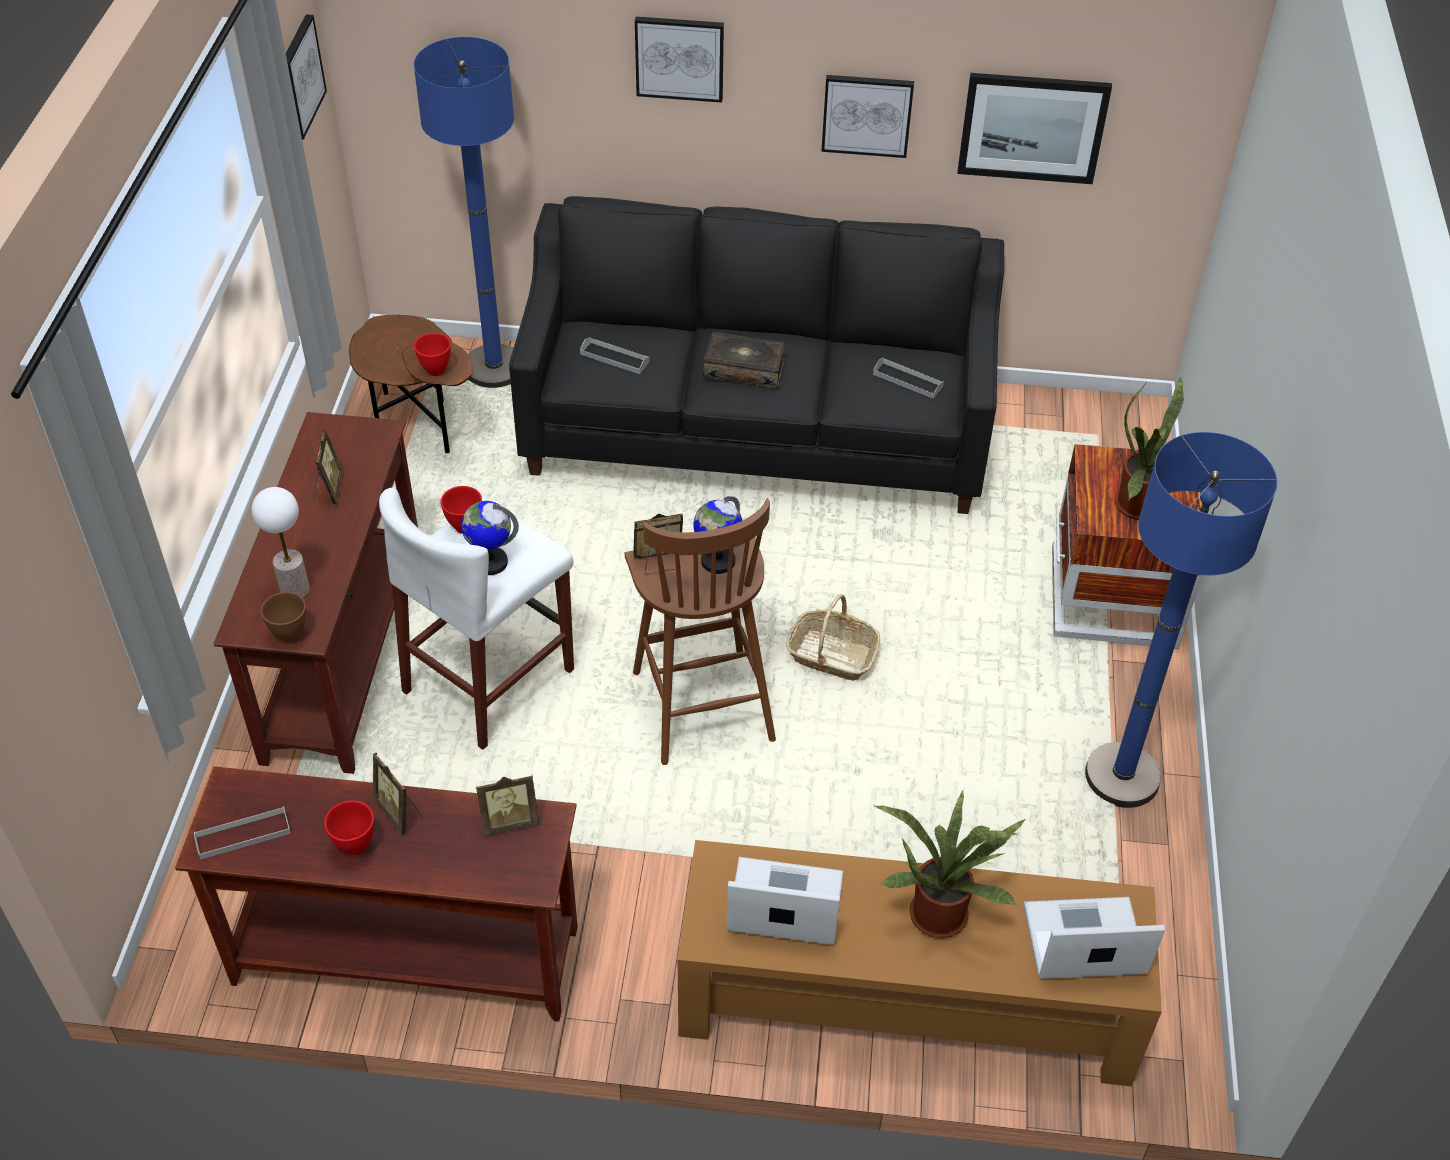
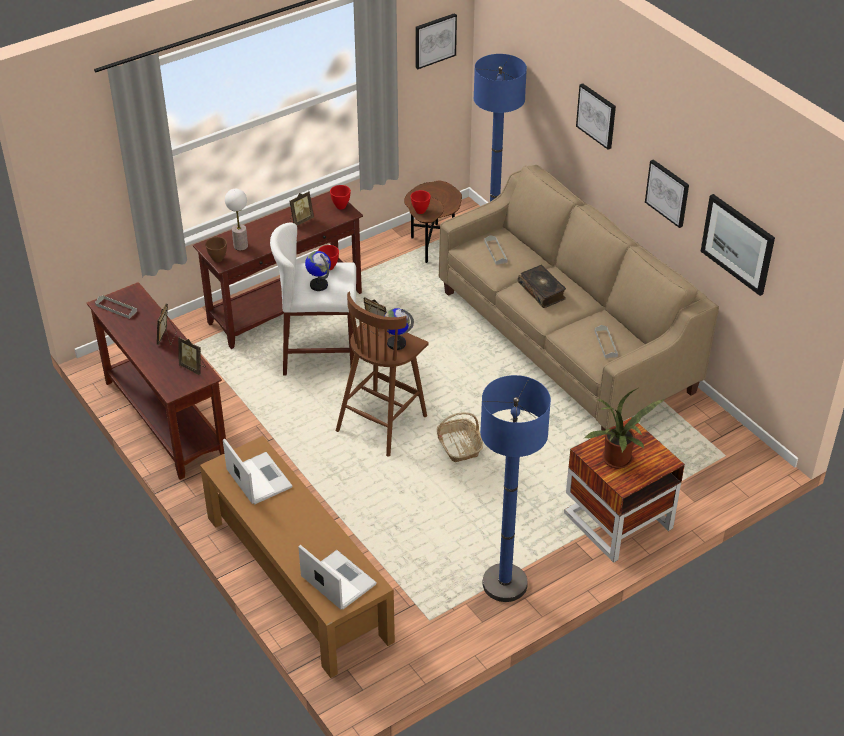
camera: 50 degrees right, 5 degrees down
red bowl [324,800,374,855] -> red bowl moved to [330,185,351,209]
black sofa [509,196,1004,514] -> beige sofa [439,165,719,430]
potted plant [875,789,1026,938] -> none

